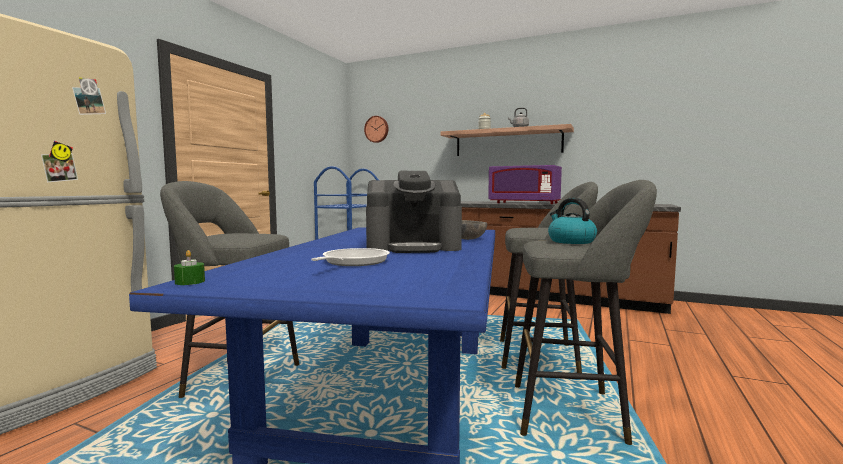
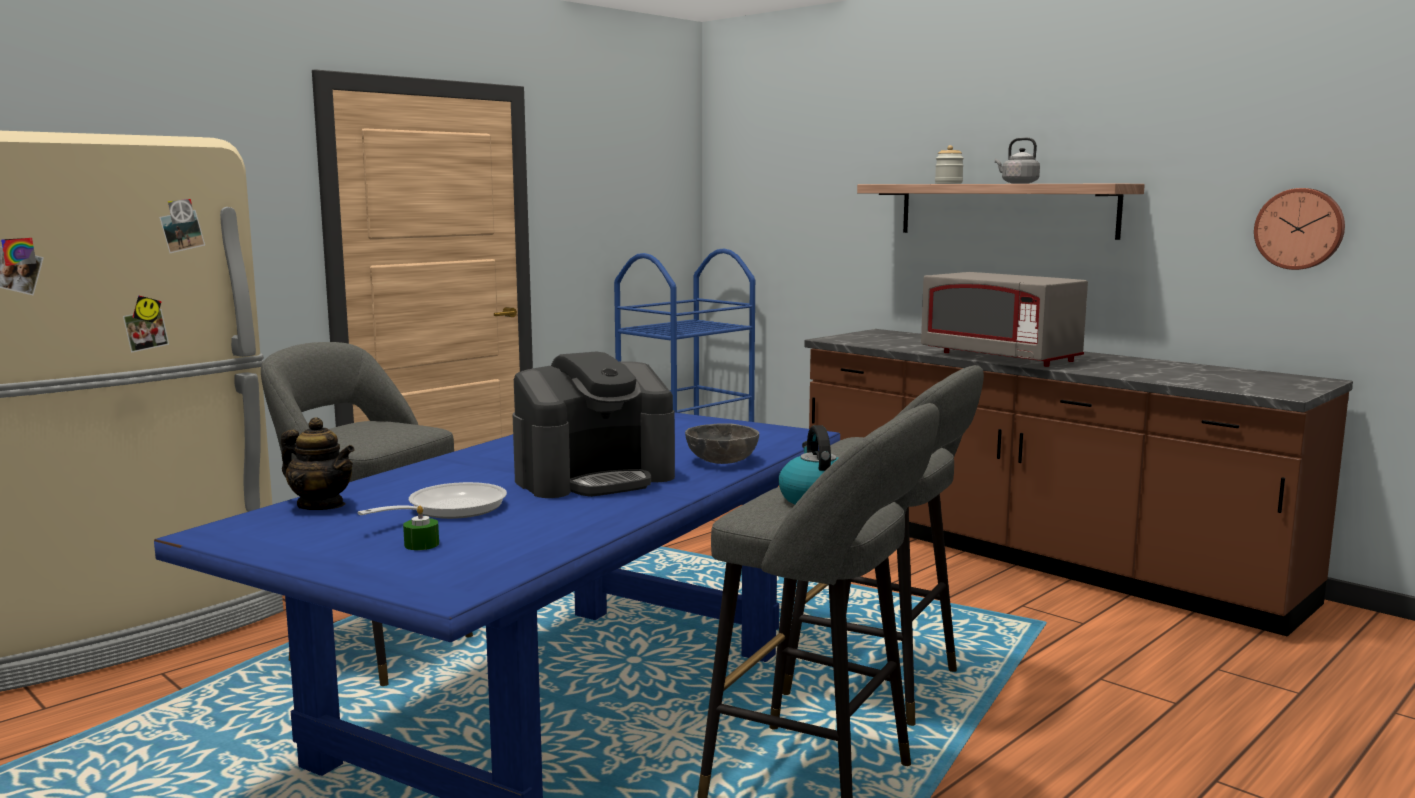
camera: 20 degrees right, 5 degrees up
green candle [174,250,205,285] -> green candle moved to [403,506,439,550]
wall clock [364,116,388,143] -> wall clock moved to [1254,188,1345,270]
coffee machine [366,171,462,253] -> coffee machine turned 45 degrees counterclockwise [513,352,675,498]
purple microwave [488,165,562,204] -> grey microwave [921,272,1088,367]
none -> teapot [281,417,354,510]

